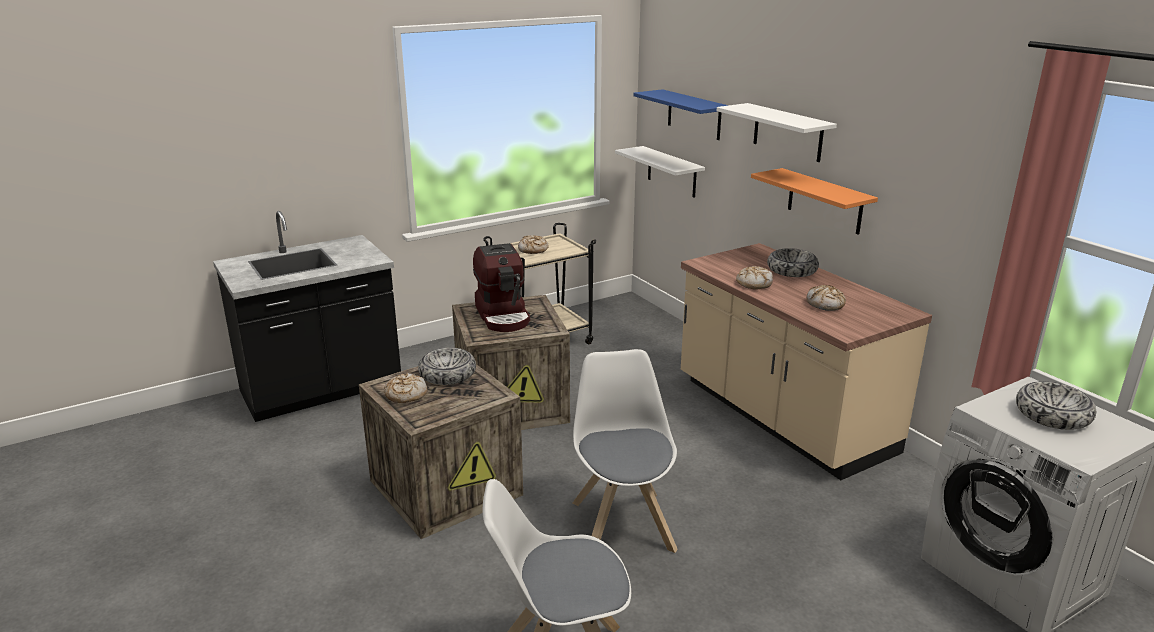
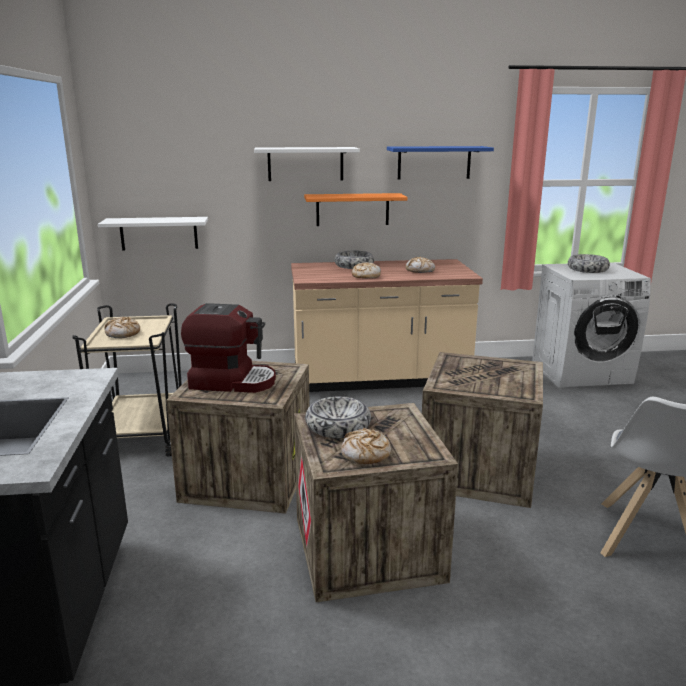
camera: 65 degrees left, 5 degrees down
chair [572,349,678,553] -> crate [422,352,543,508]
blue shelf [633,89,729,140] -> blue shelf moved to [387,146,494,180]

